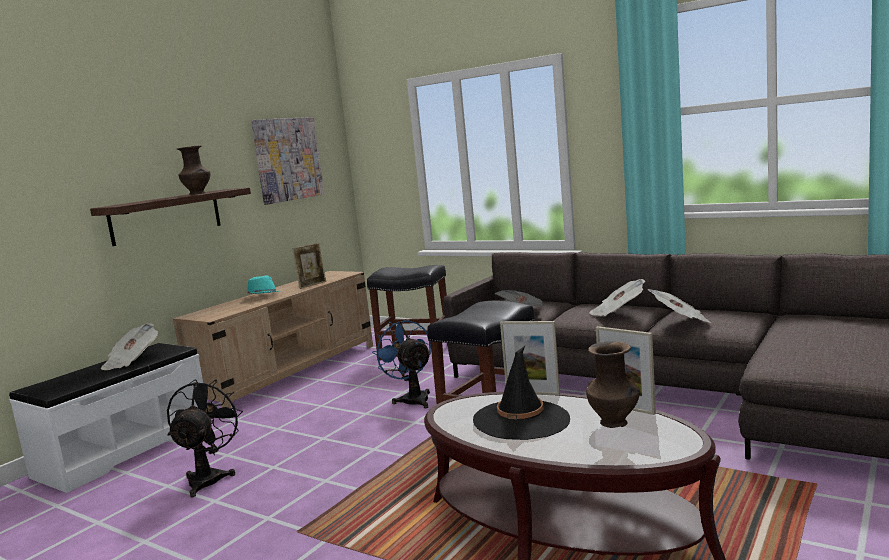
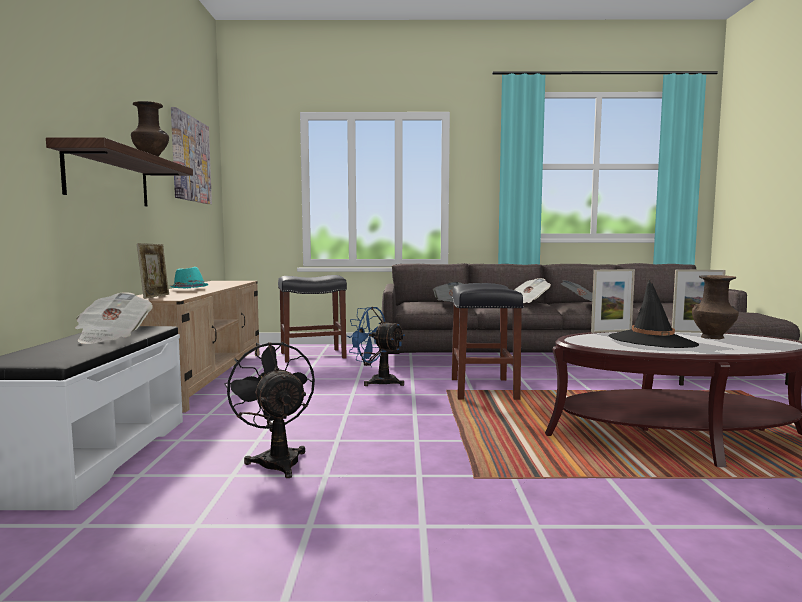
camera: 35 degrees left, 5 degrees down
picture frame [292,243,326,289] -> picture frame moved to [137,243,169,299]

